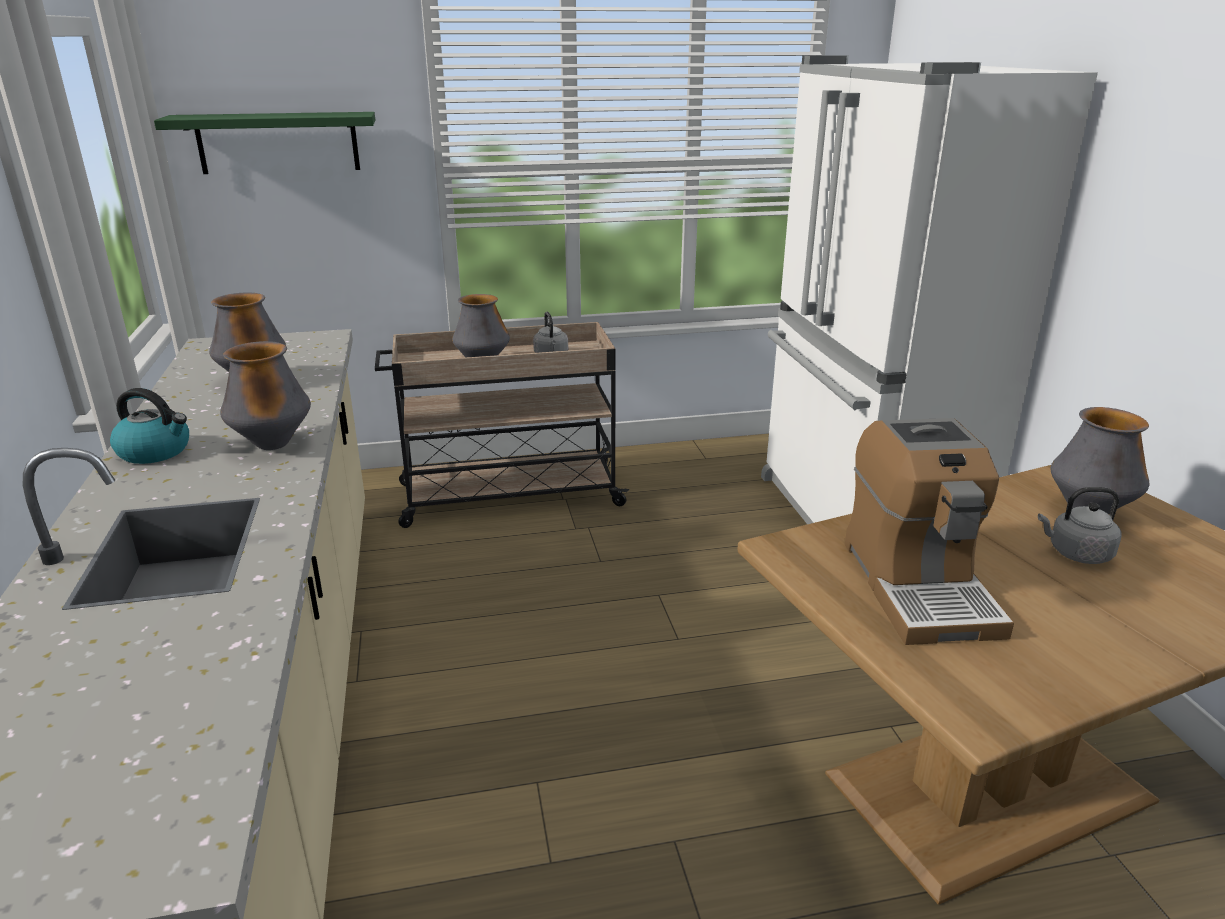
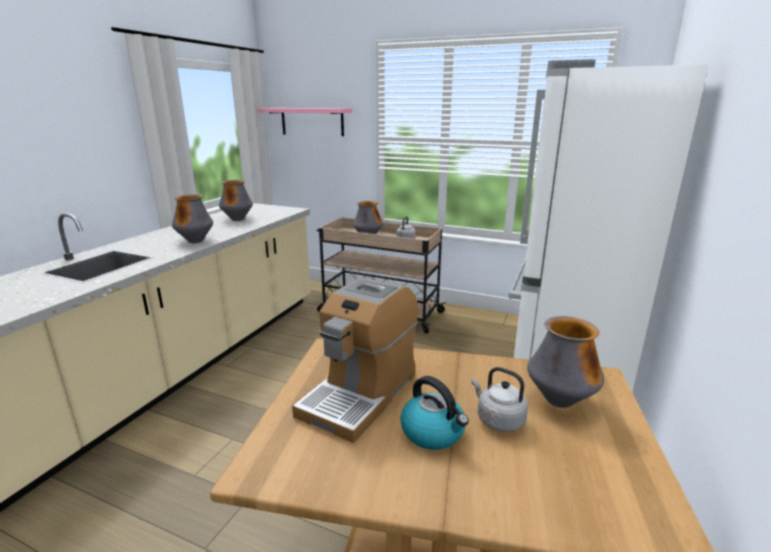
camera: 35 degrees right, 5 degrees down
kettle [110,388,189,464] -> kettle moved to [400,376,469,450]
green shelf [154,112,375,174] -> pink shelf [258,108,352,136]

